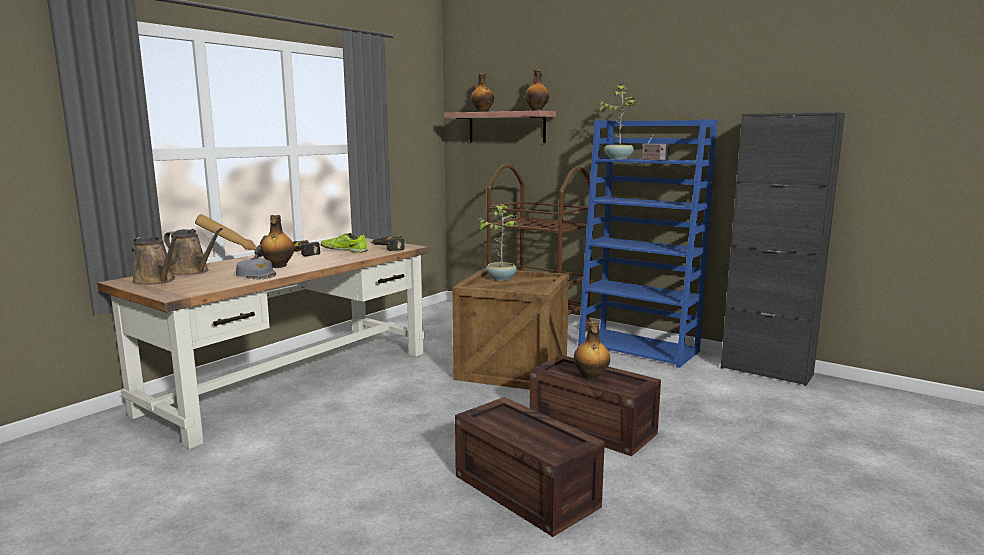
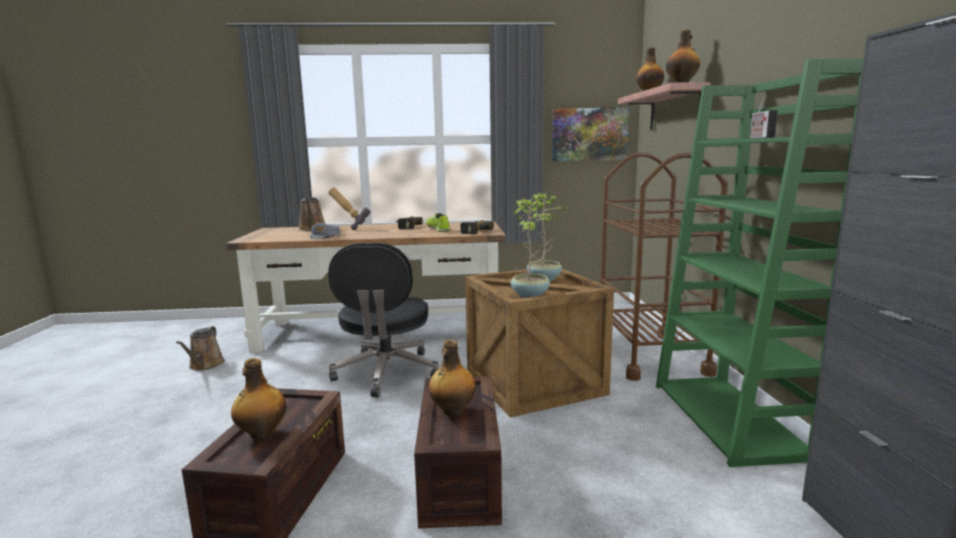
camera: 50 degrees right, 0 degrees up
brown watering can [132,236,178,285] -> brown watering can moved to [176,326,225,371]
bottle [260,215,294,268] -> bottle moved to [231,358,287,440]
blue bookcase [578,119,717,368] -> green bookcase [656,59,864,467]
potted plant [600,84,635,159] -> potted plant moved to [511,198,557,298]
none -> black office chair [328,243,439,398]
none -> picture [552,107,630,161]

